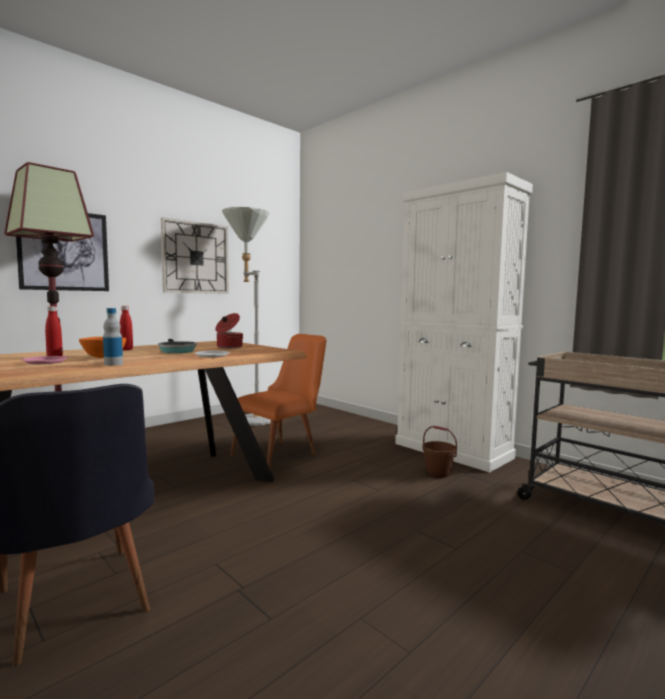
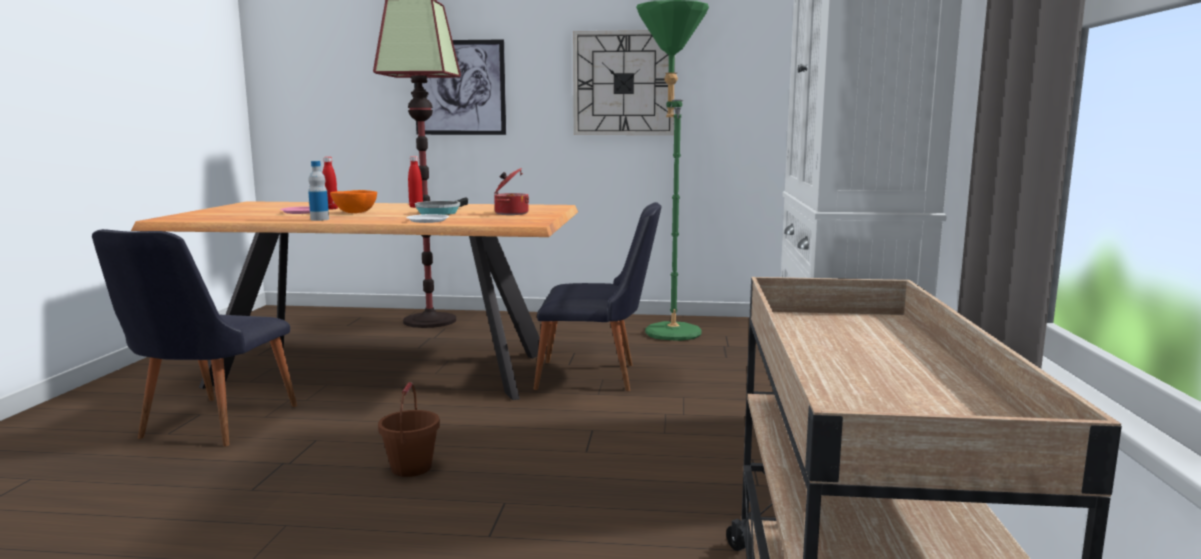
camera: 50 degrees right, 5 degrees up
grey floor lamp [222,207,271,426] -> green floor lamp [636,0,709,341]
orange chair [230,334,326,469] -> black chair [534,202,662,391]
brown bucket [422,426,457,478] -> brown bucket moved to [378,382,440,477]

